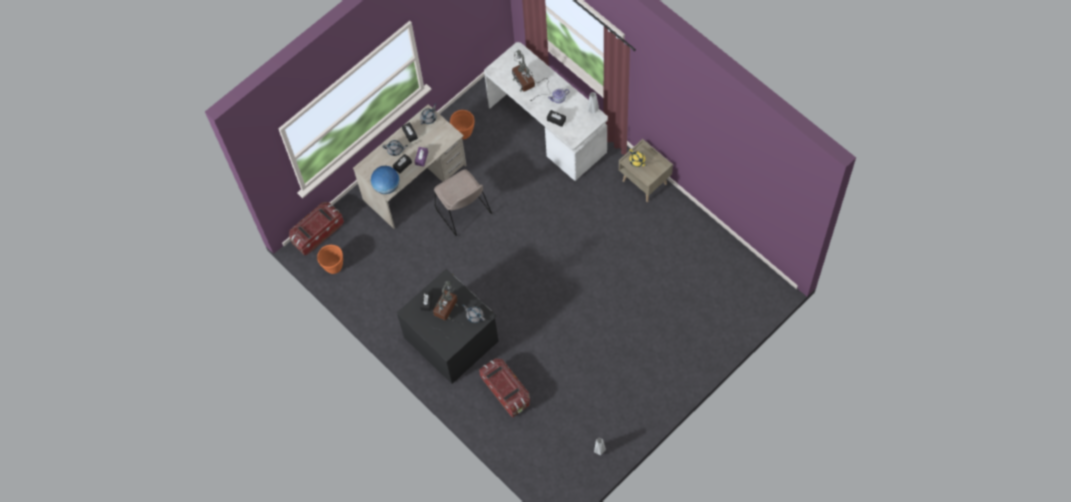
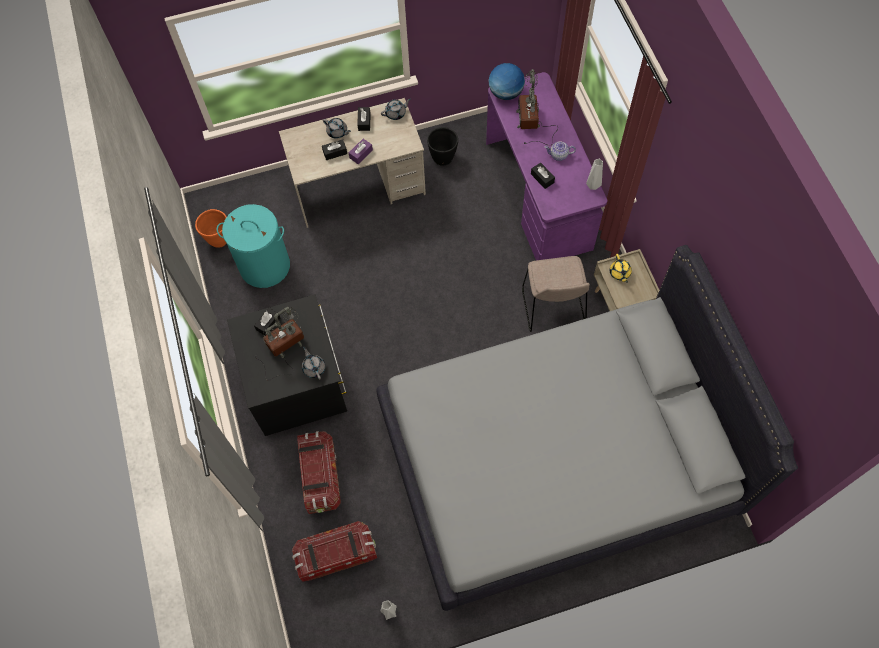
camera: 25 degrees right, 0 degrees up
storage box [289,202,344,255] -> storage box moved to [292,521,377,582]
globe [371,166,400,194] -> globe moved to [489,63,525,100]
beige chair [434,169,492,236] -> beige chair moved to [522,256,590,332]
orange planter [450,110,474,139] -> black planter [427,127,458,165]
white desk [484,42,608,181] -> purple desk [486,72,608,260]
none -> turquoise laundry basket [217,204,290,288]
none -> grey bed [376,245,798,611]

